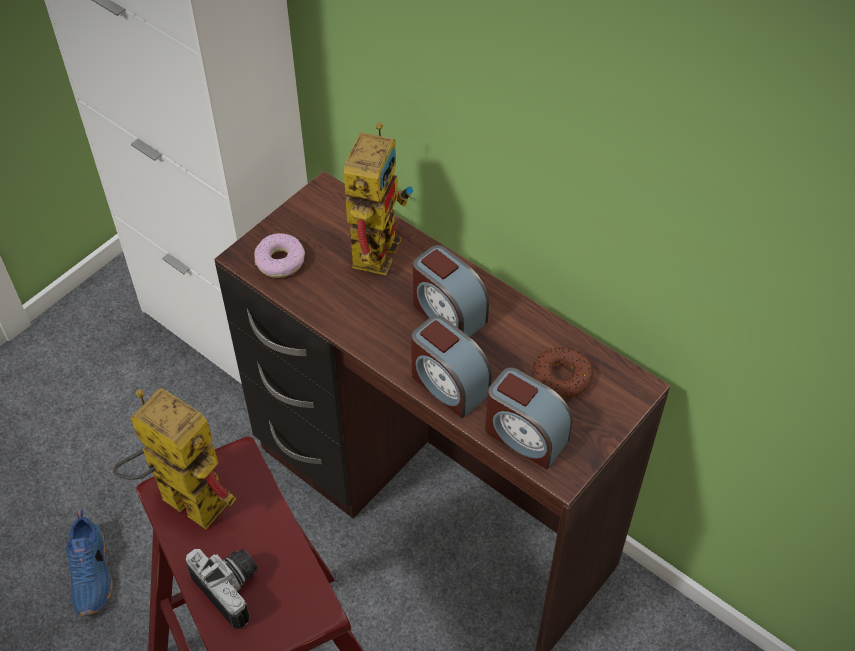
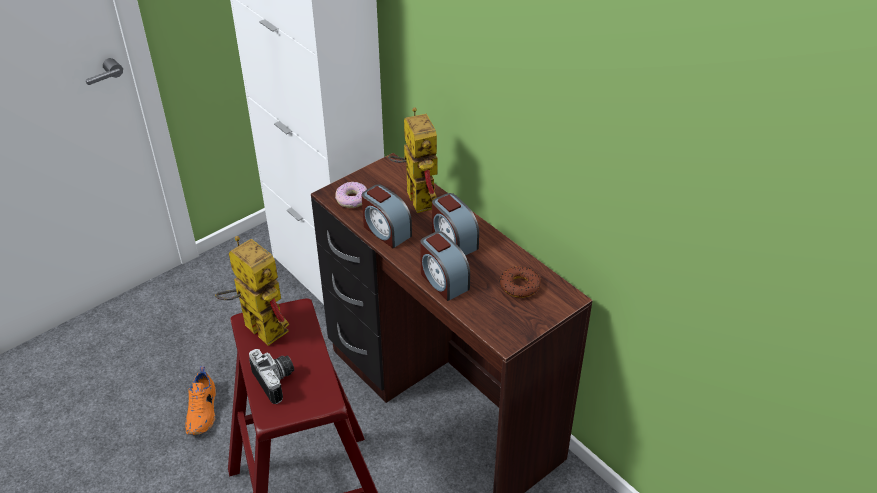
camera: 10 degrees right, 10 degrees down
blue shoe [66,510,113,616] -> orange shoe [185,366,216,435]
toy robot [344,122,413,275] -> toy robot turned 45 degrees counterclockwise [388,107,437,213]
alarm clock [485,367,573,470] -> alarm clock moved to [361,184,412,248]

